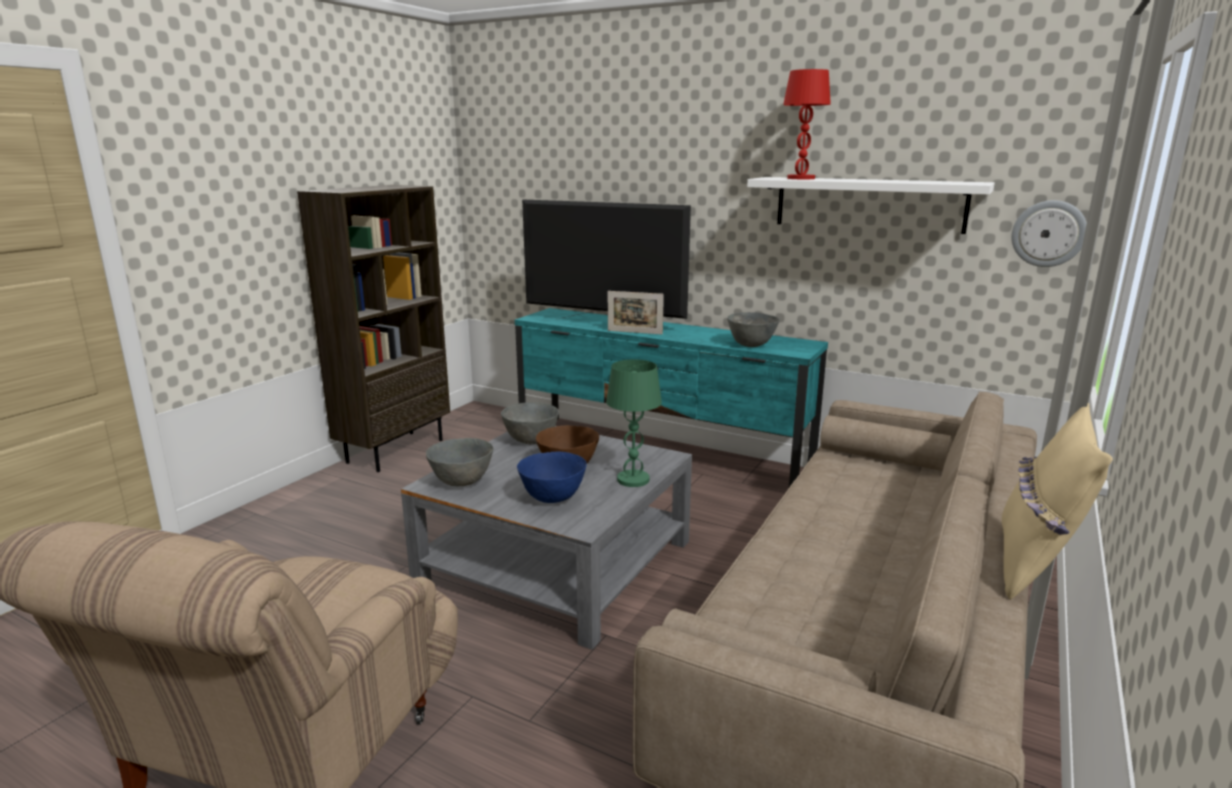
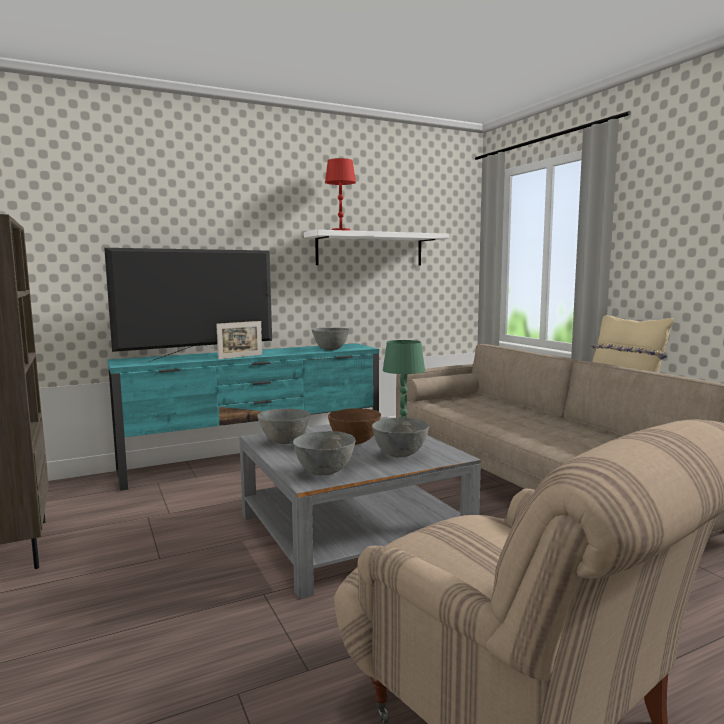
camera: 55 degrees left, 10 degrees down
blue bowl [517,452,587,503] -> grey bowl [372,418,429,457]
wall clock [1011,200,1087,267] -> none

